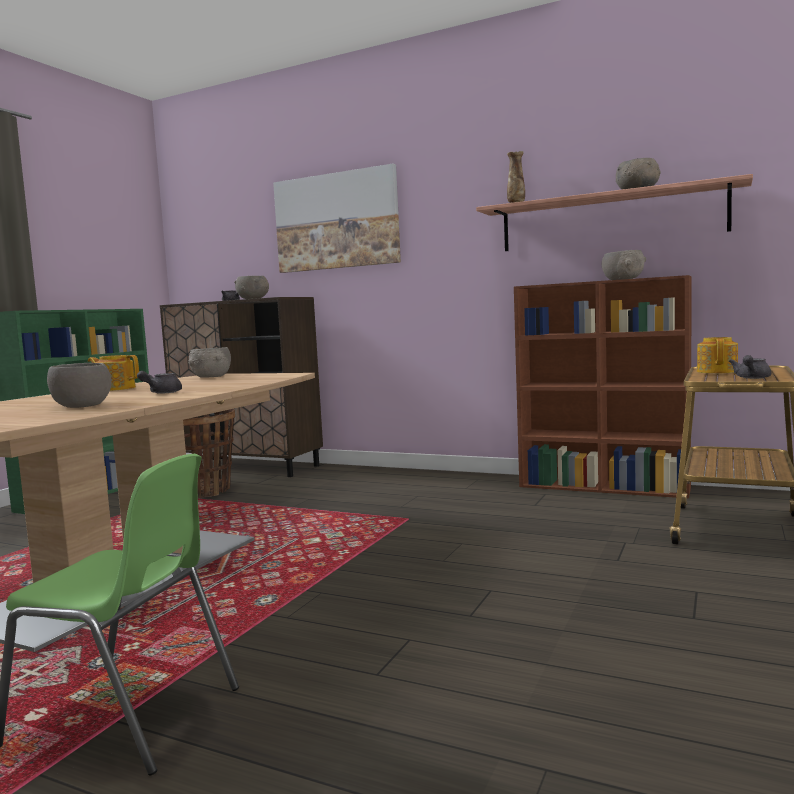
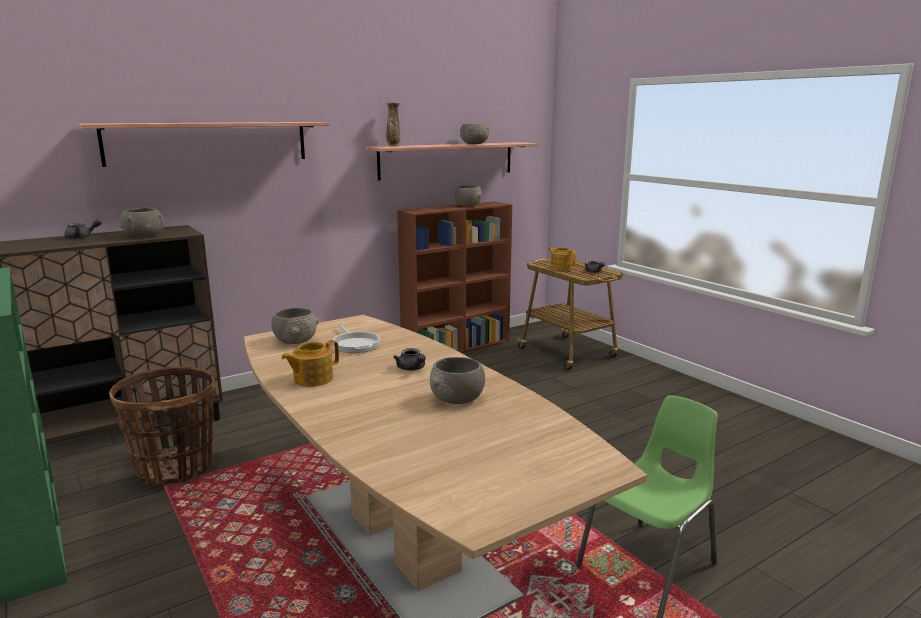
camera: 60 degrees left, 10 degrees up
picture [273,164,401,273] -> shelf [77,122,330,167]
none -> frying pan [332,324,380,353]

